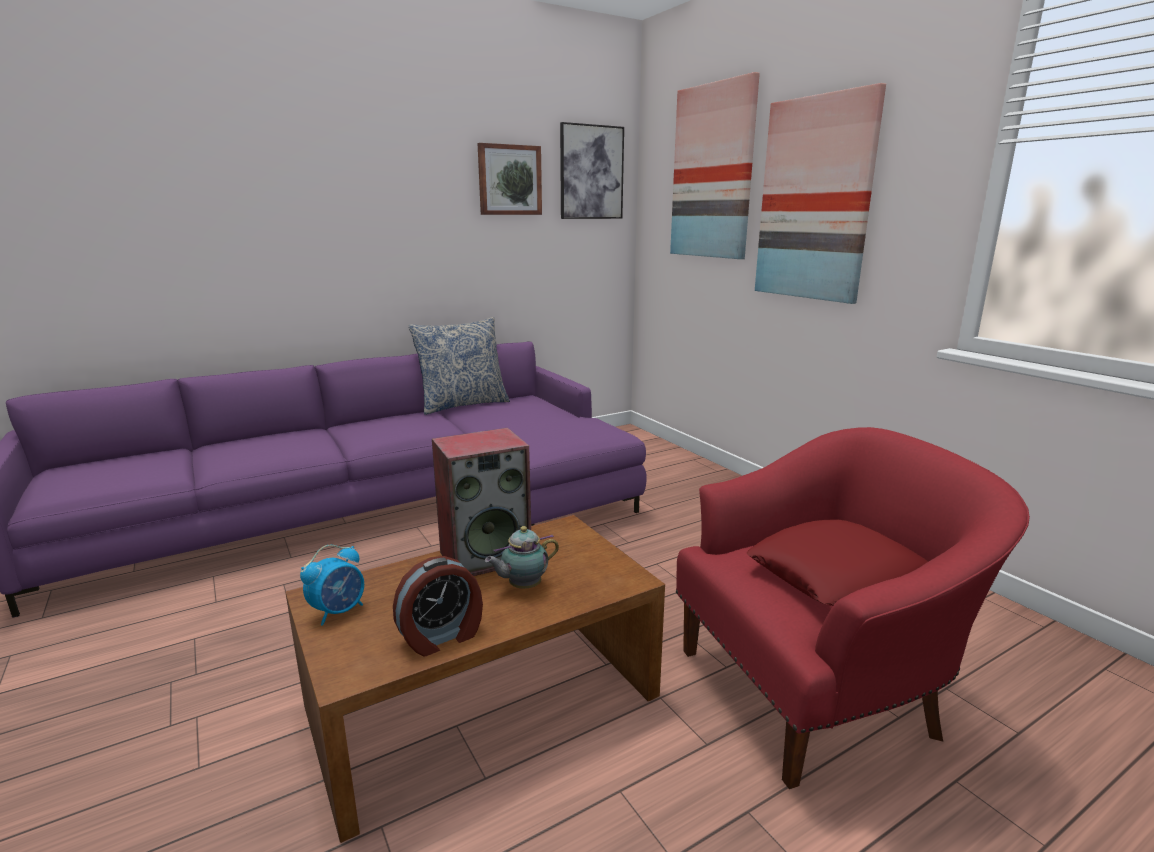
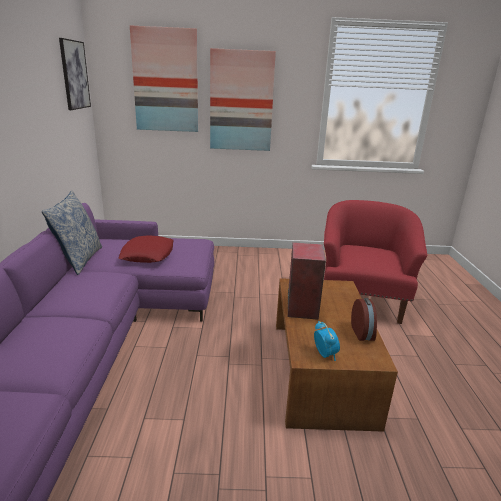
camera: 60 degrees left, 5 degrees up
picture [478,143,542,215] -> none
teapot [485,526,559,588] -> none
red pillow [747,519,928,606] -> red pillow moved to [119,236,174,263]

